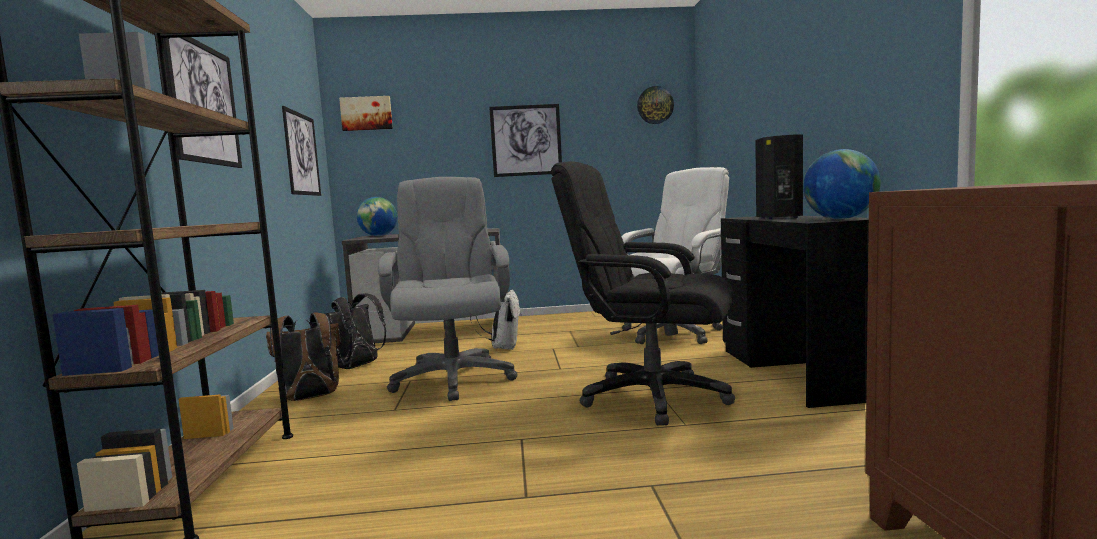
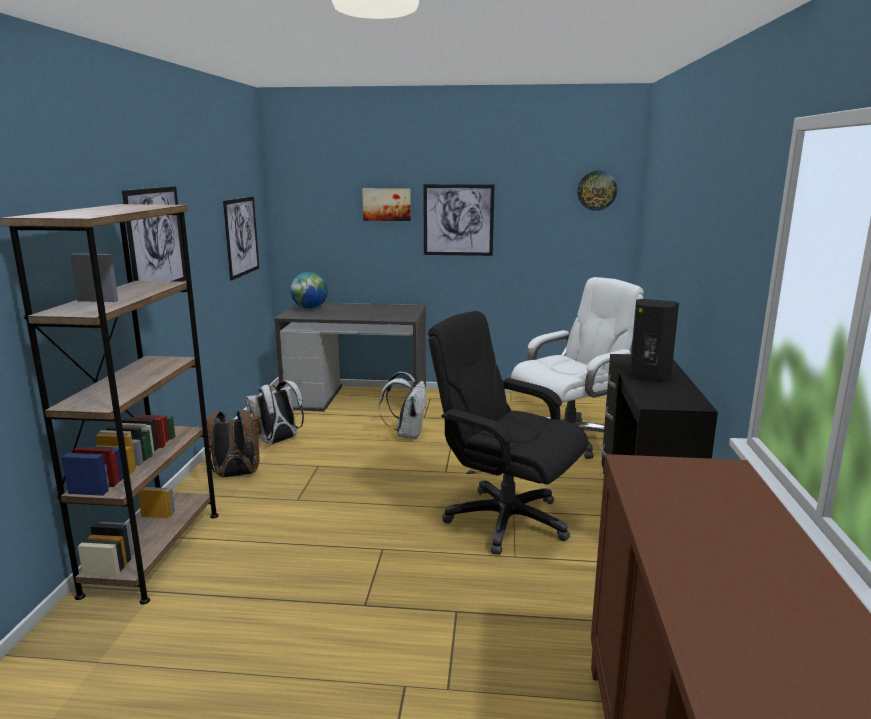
camera: 10 degrees right, 10 degrees up
black backpack [317,293,386,369] -> white backpack [245,380,304,444]
picture [339,96,393,131] -> picture moved to [362,189,411,221]
grey office chair [378,177,518,401] -> none
globe [803,149,881,219] -> none

